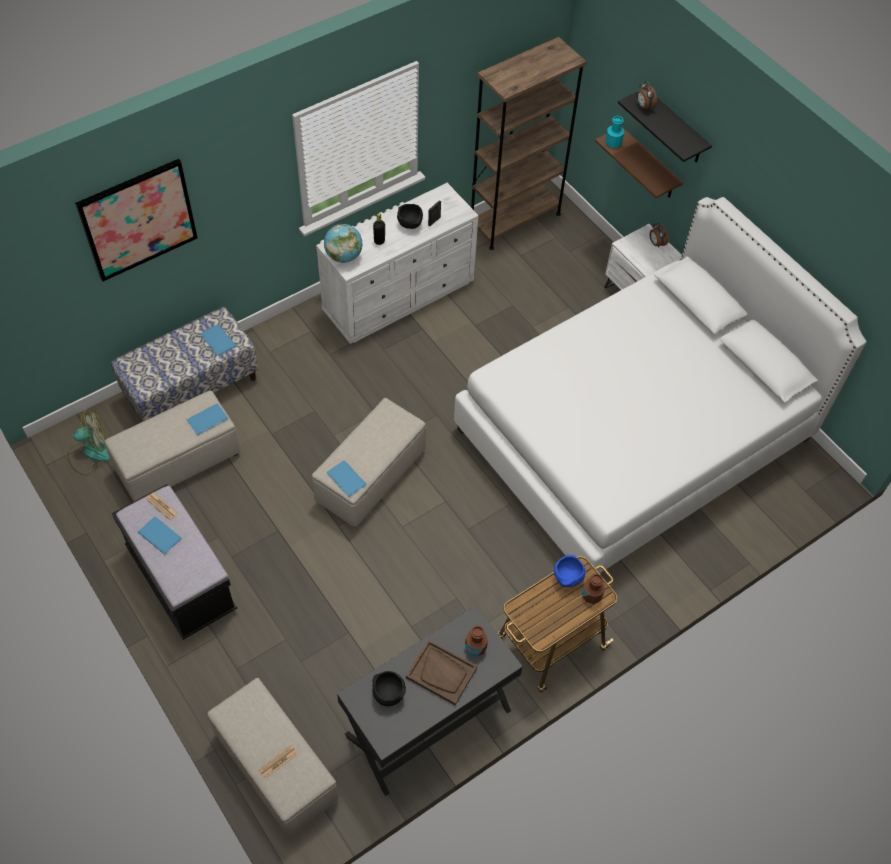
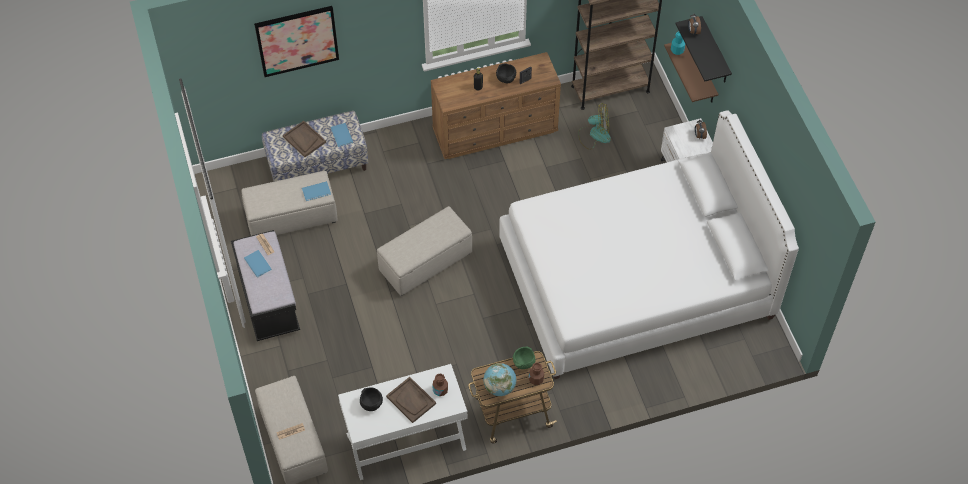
camera: 20 degrees right, 0 degrees up
fan [67,409,110,476] -> fan moved to [578,103,611,150]
white dresser [316,183,479,344] -> brown dresser [431,52,561,159]
globe [324,224,363,263] -> globe moved to [484,363,516,396]
blue book [327,460,367,497] -> none
black desk [337,606,523,796] -> white desk [338,364,468,480]
blue bowl [554,555,585,587] -> green bowl [513,346,535,369]
none -> brown tray [283,121,326,157]

